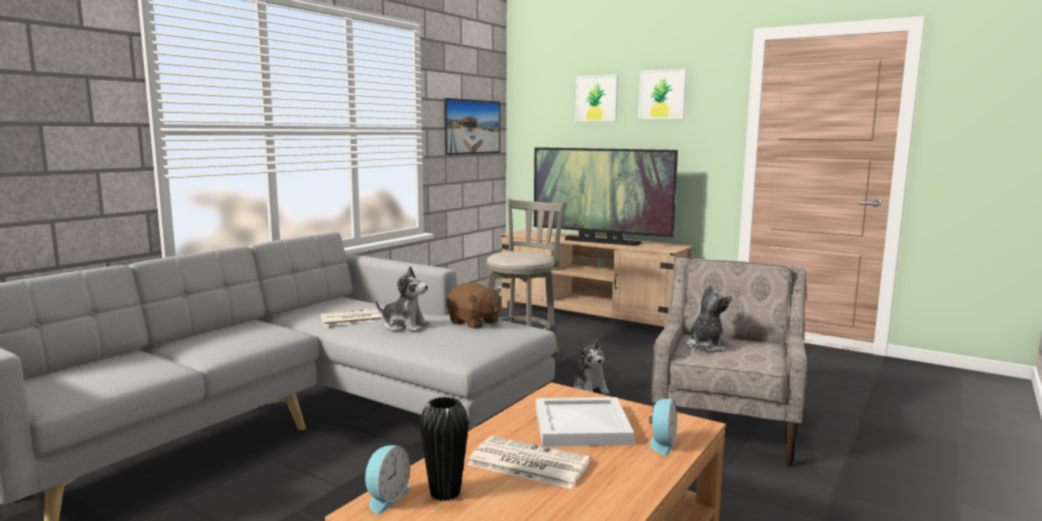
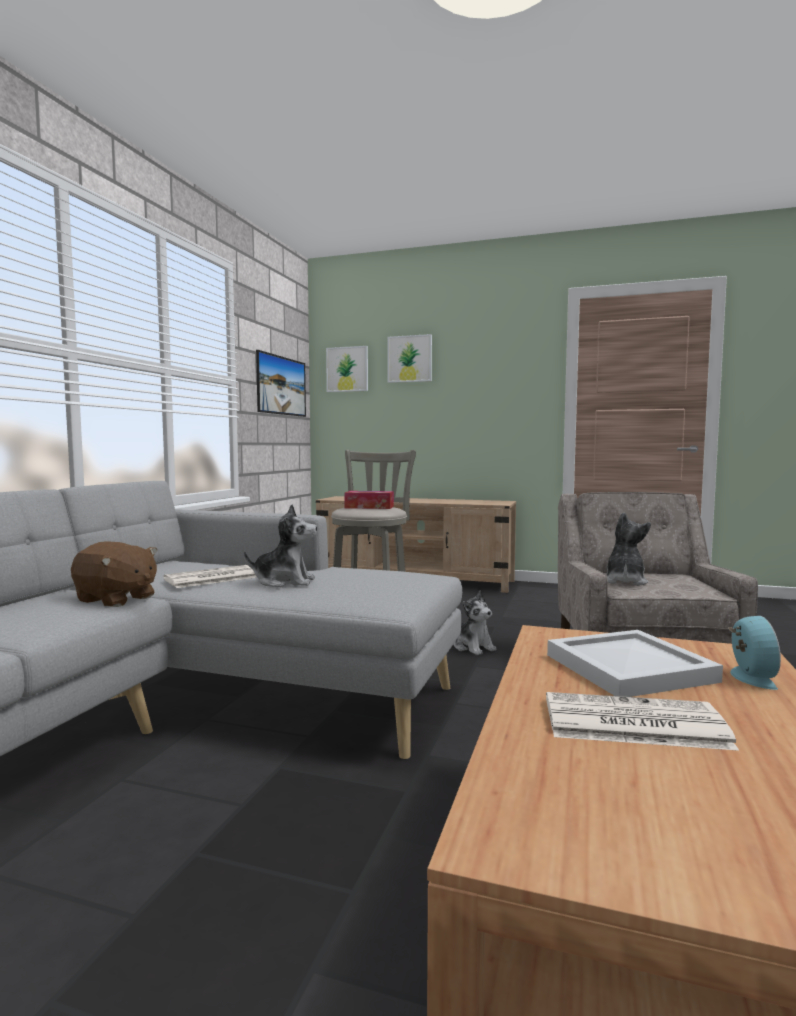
camera: 15 degrees left, 5 degrees down
alarm clock [365,445,410,514] -> none
black vase [419,397,469,501] -> none
brown plush toy [446,283,501,329] -> brown plush toy moved to [71,541,157,607]
television [534,147,678,246] -> none
picture [638,69,687,119] -> picture moved to [326,346,368,392]
none -> tissue box [344,491,394,509]

